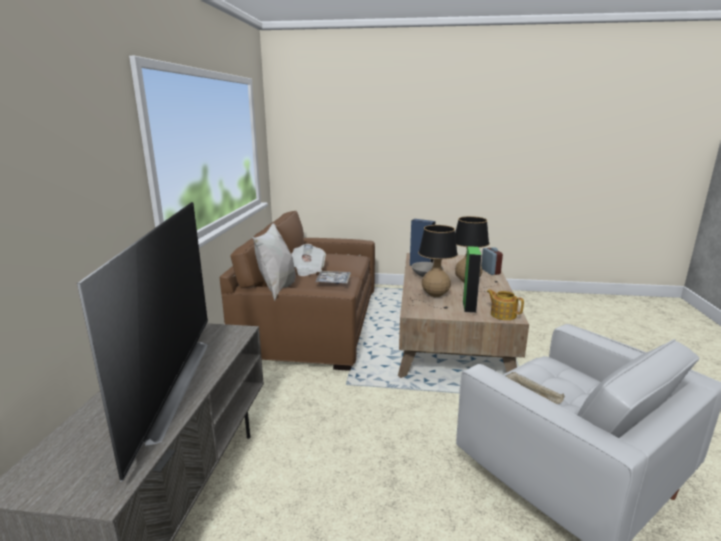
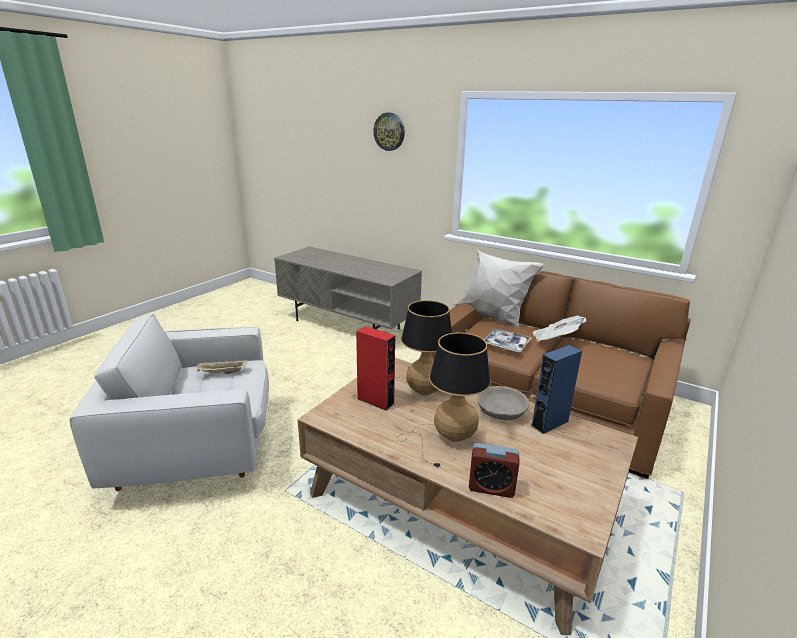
camera: 115 degrees right, 5 degrees up
television [77,202,208,482] -> none
green speaker [463,246,481,313] -> red speaker [356,326,395,411]
teapot [487,289,524,320] -> none
none -> wall clock [373,113,405,151]

